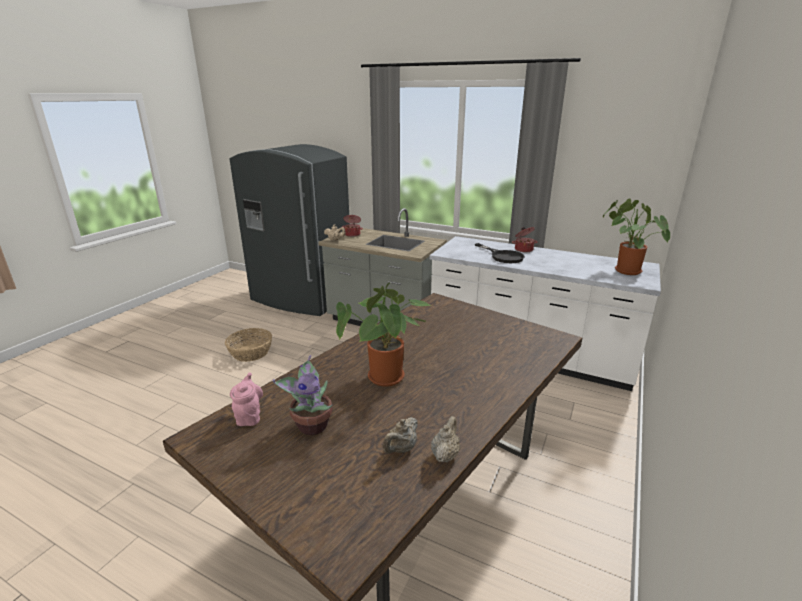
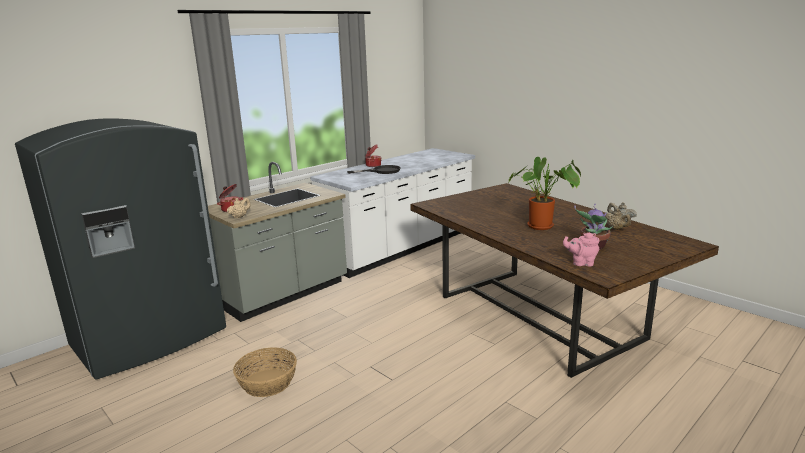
camera: 70 degrees left, 5 degrees down
potted plant [603,198,670,275] -> none

